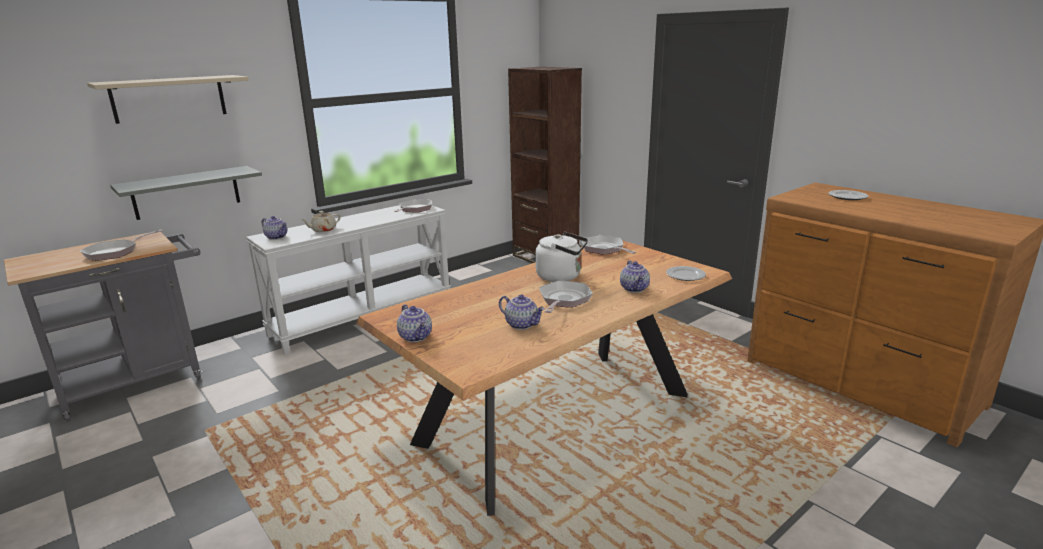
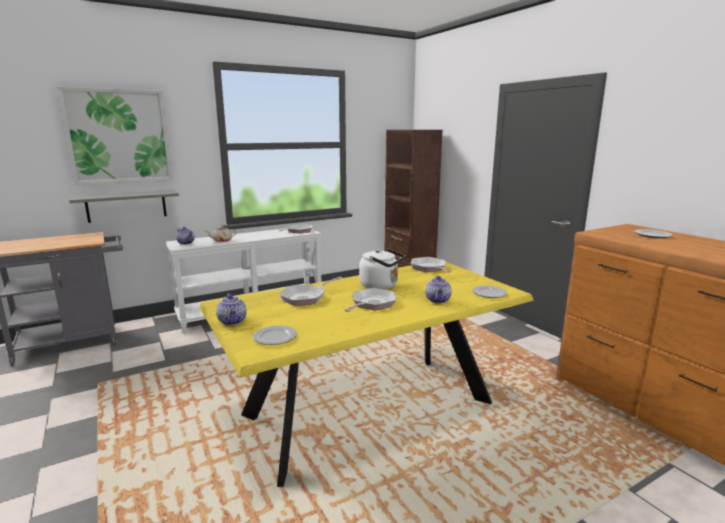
camera: 10 degrees right, 5 degrees down
frying pan [80,230,163,261] -> frying pan moved to [279,277,342,306]
beige shelf [87,75,249,124] -> picture [57,87,173,185]
brown dining table [356,240,732,516] -> yellow dining table [199,262,534,487]
teapot [499,294,545,330] -> none
none -> plate [253,325,297,345]

